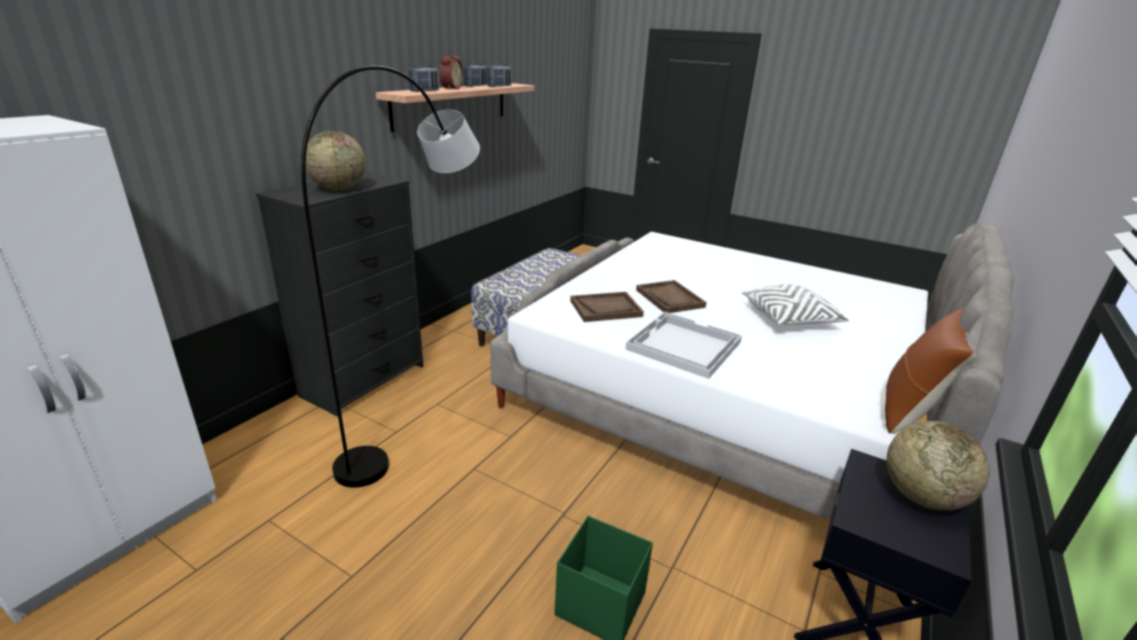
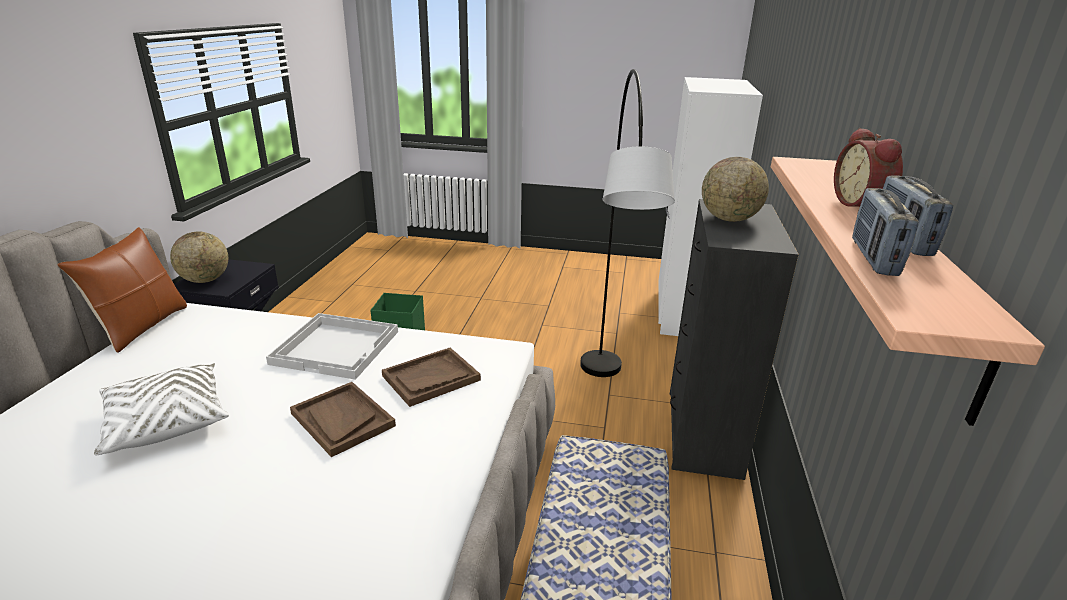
camera: 160 degrees right, 0 degrees up
radio [409,65,439,92] -> none

